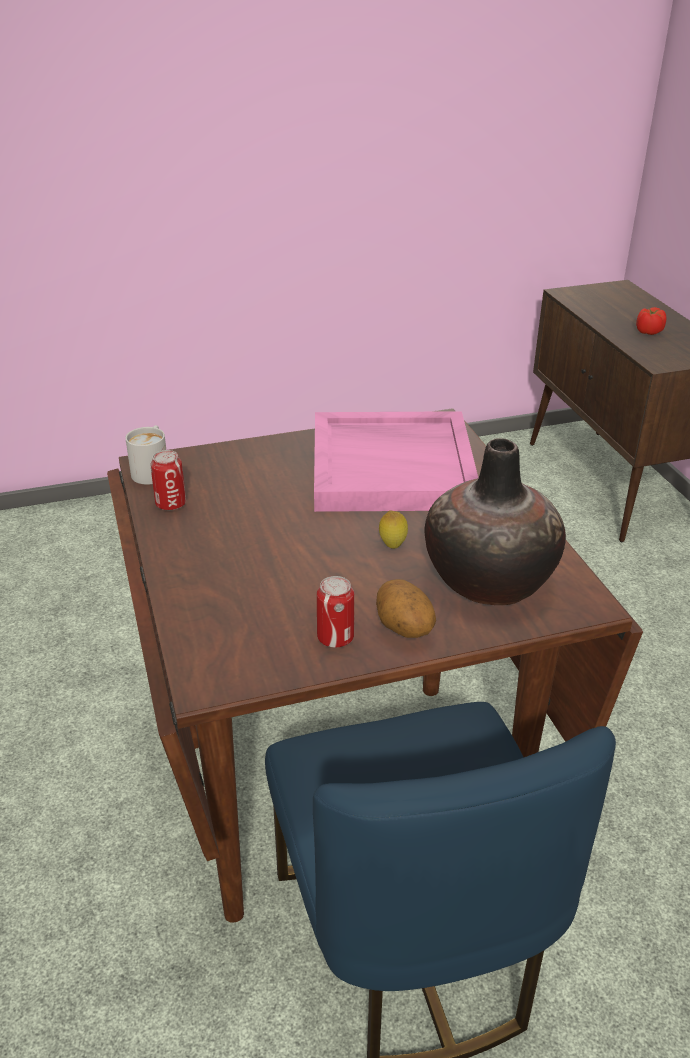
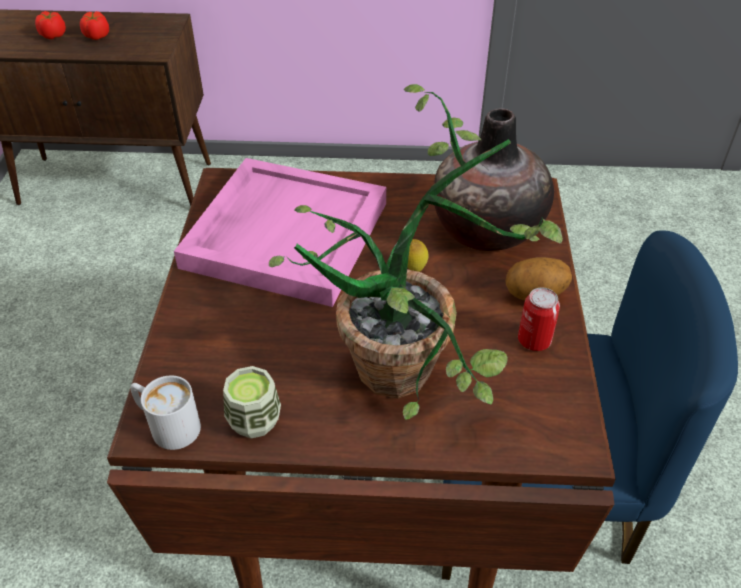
camera: 70 degrees left, 10 degrees up
can [150,450,186,511] -> cup [223,366,281,438]
none -> tomato [35,11,66,39]
none -> potted plant [269,84,563,419]

